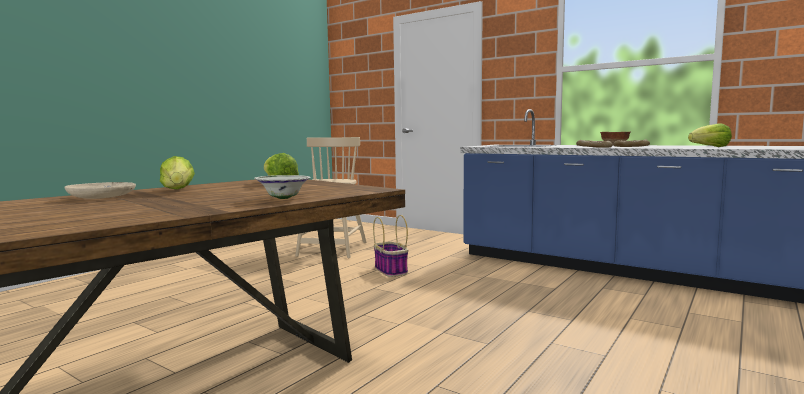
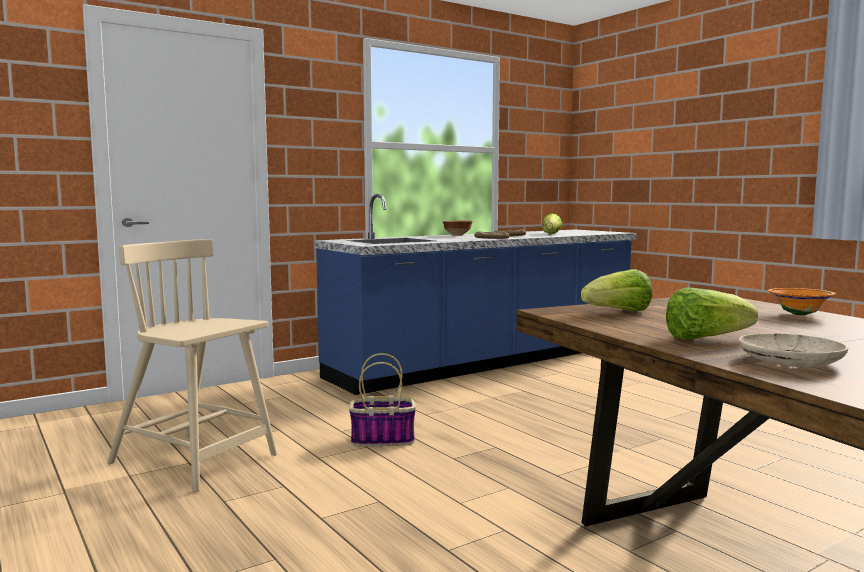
camera: 70 degrees left, 0 degrees up
white bowl [254,175,311,199] -> orange bowl [768,288,836,315]

